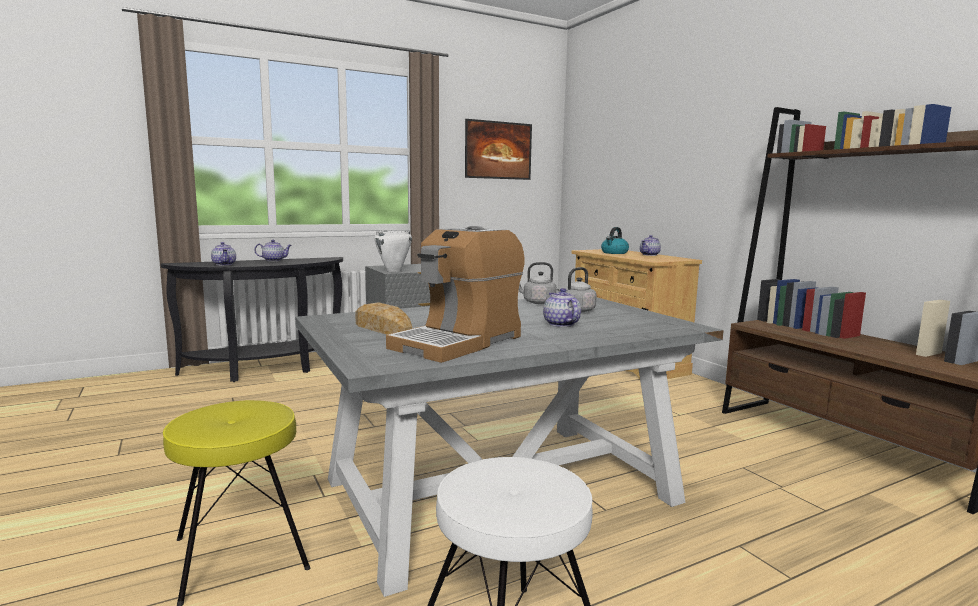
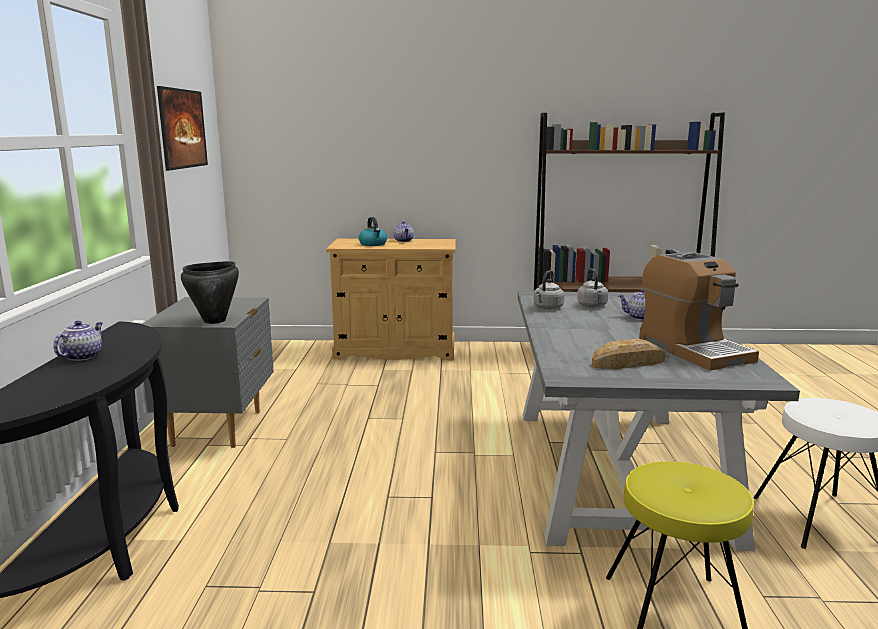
camera: 60 degrees left, 5 degrees up
teapot [211,242,236,265] -> none
white cooking pot [374,231,412,272] -> black cooking pot [181,261,239,324]

